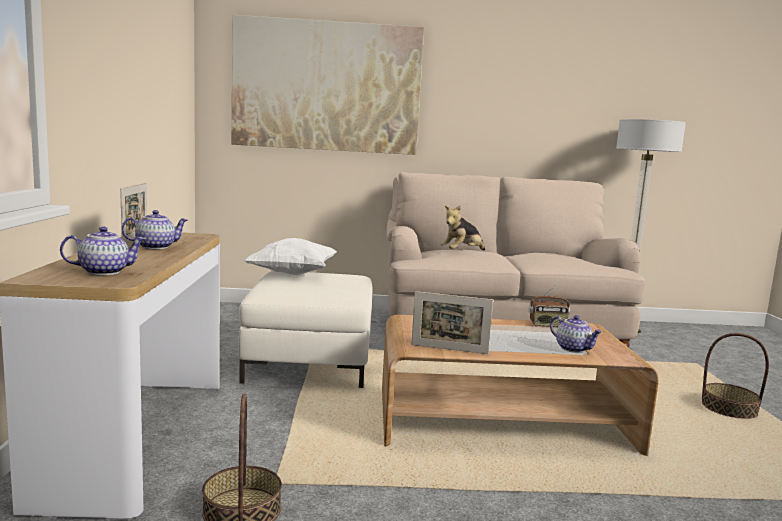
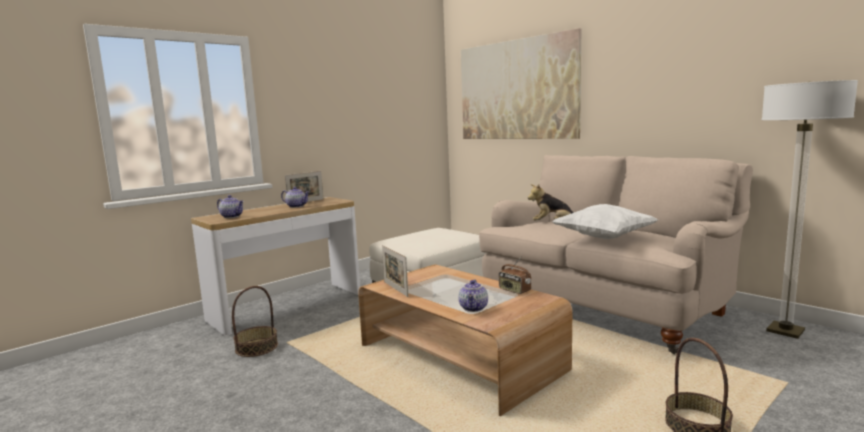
camera: 50 degrees right, 0 degrees up
white pillow [244,238,337,275] -> white pillow moved to [552,204,658,239]

